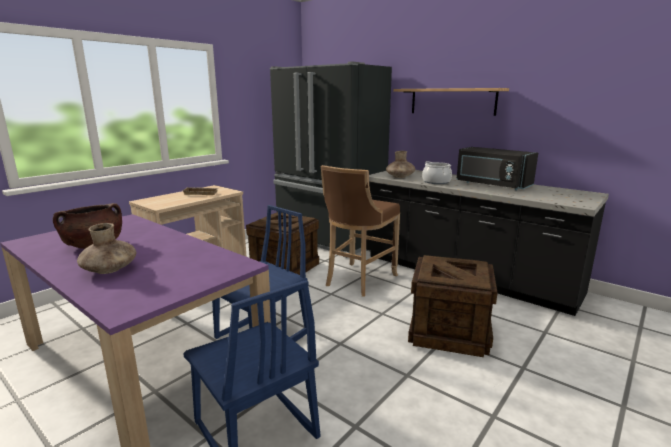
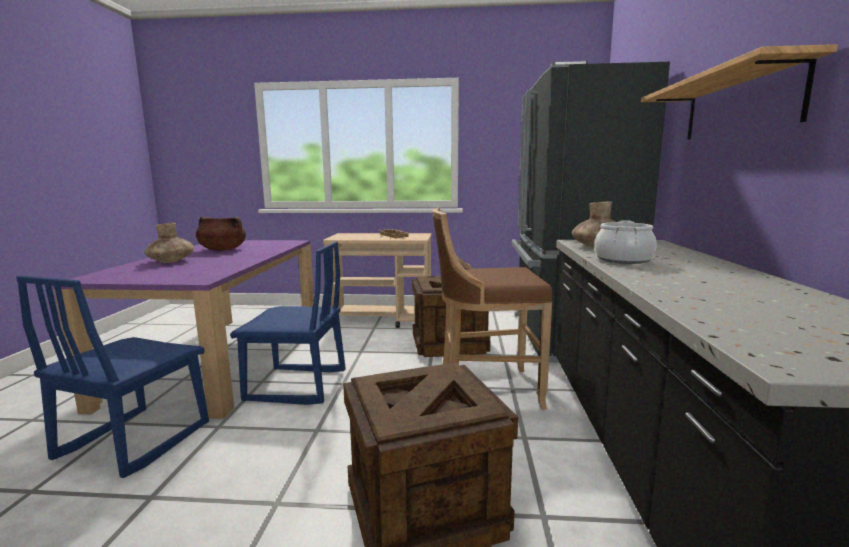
camera: 55 degrees right, 5 degrees down
black microwave [457,147,538,190] -> none

